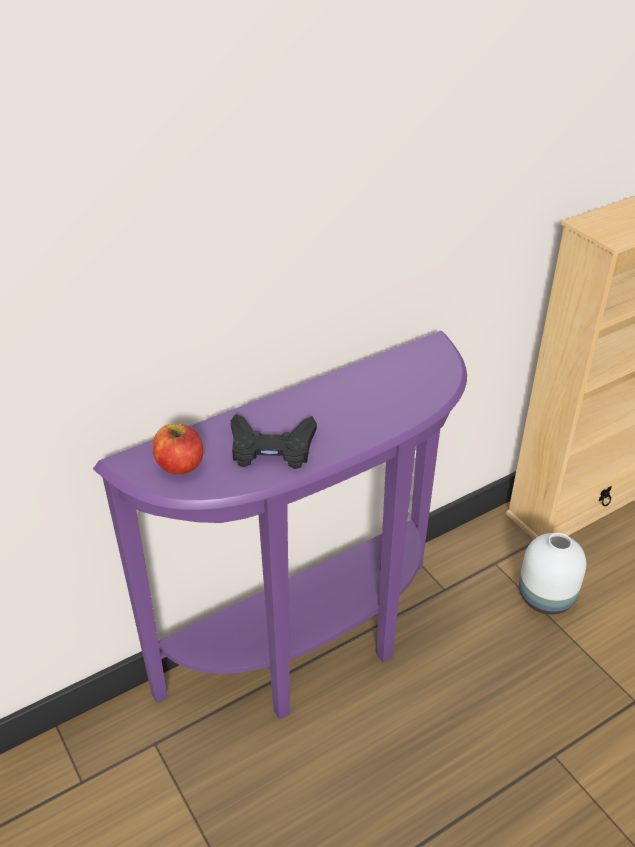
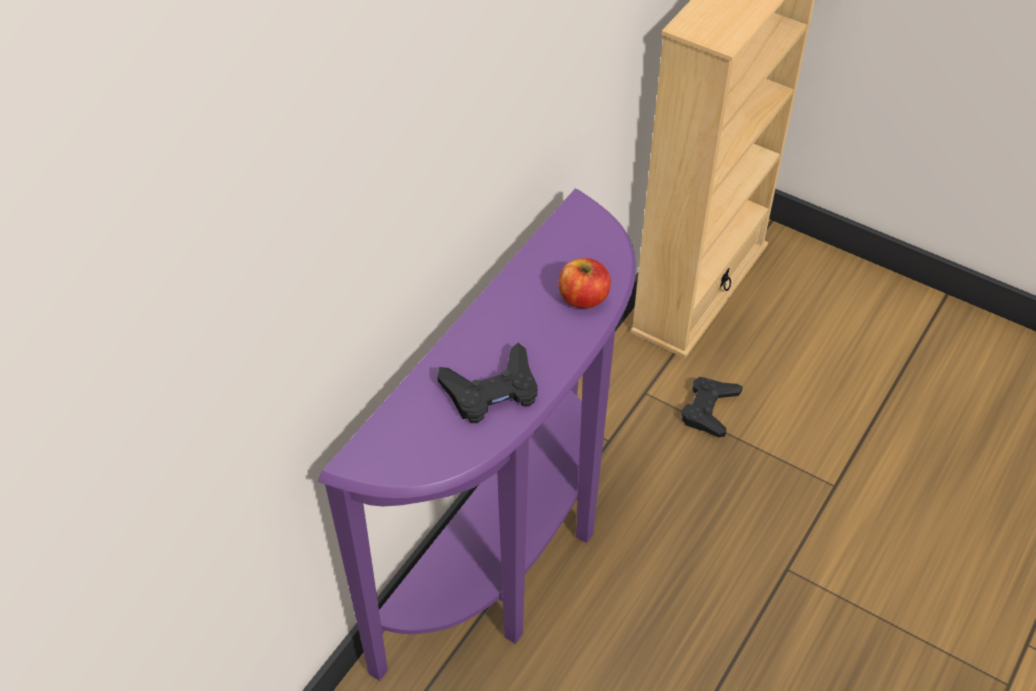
camera: 25 degrees left, 10 degrees up
apple [152,424,203,475] -> apple moved to [558,258,611,309]
white vase [519,533,586,615] -> black game controller [681,377,743,437]

